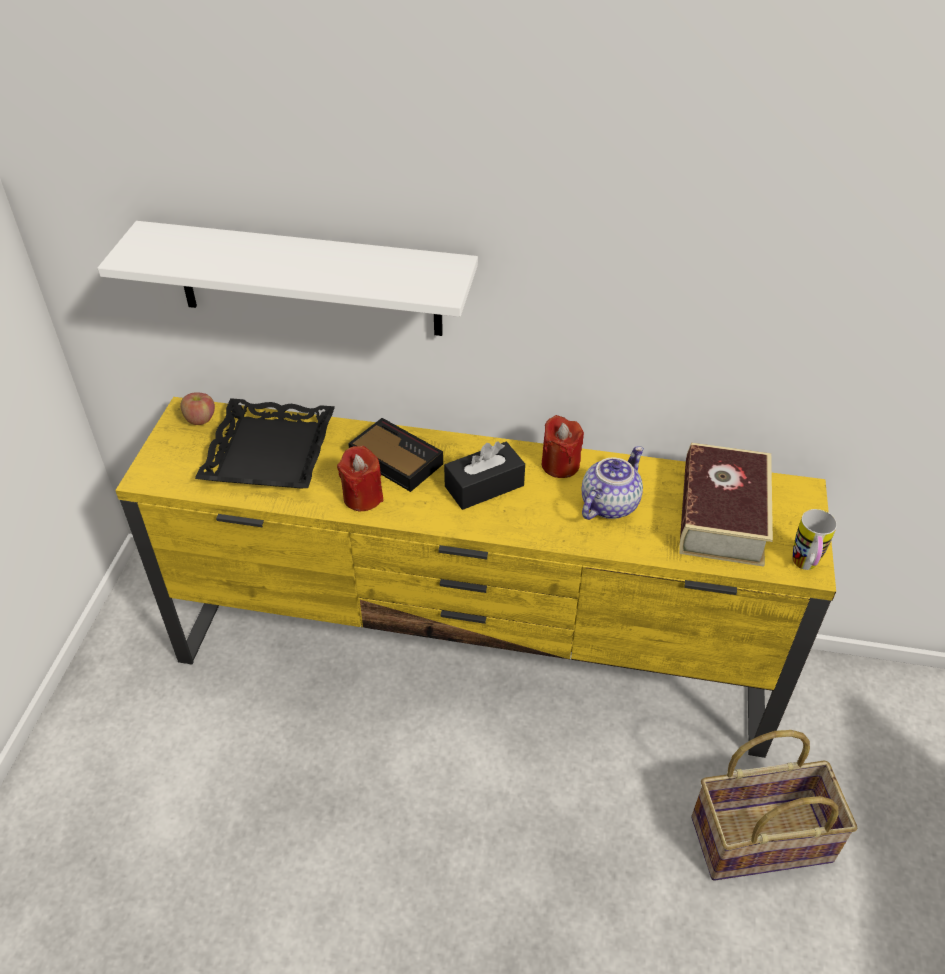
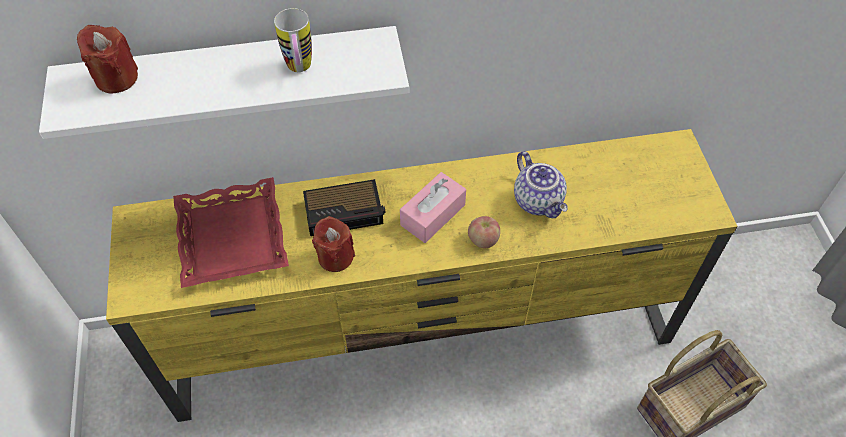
camera: 20 degrees left, 10 degrees up
apple [180,392,215,425] -> apple moved to [468,216,500,248]
black tray [195,398,335,488] -> red tray [173,177,289,288]
alarm clock [348,418,443,492] -> alarm clock turned 150 degrees clockwise [303,179,386,236]
black tissue box [444,442,525,510] -> pink tissue box [400,172,466,243]
red candle [542,415,584,478] -> red candle moved to [77,25,138,94]
teapot [582,446,644,520] -> teapot turned 135 degrees clockwise [514,151,568,218]
book [679,443,773,567] -> none
mug [793,509,837,570] -> mug moved to [274,8,312,72]

